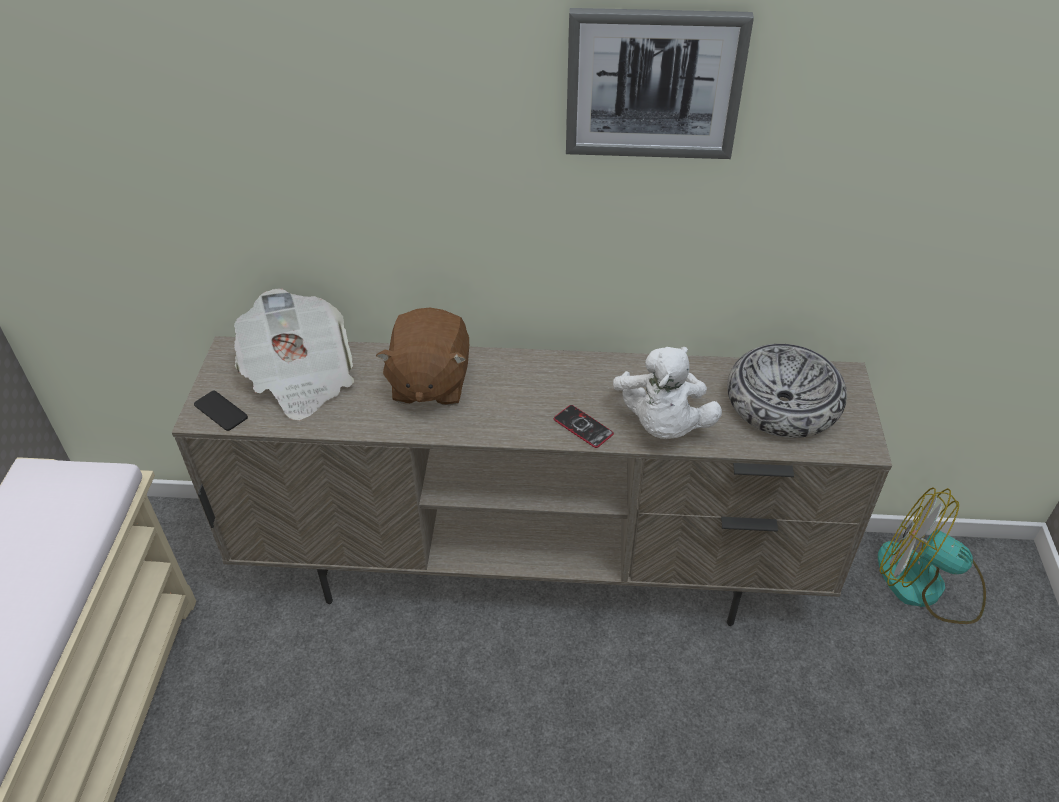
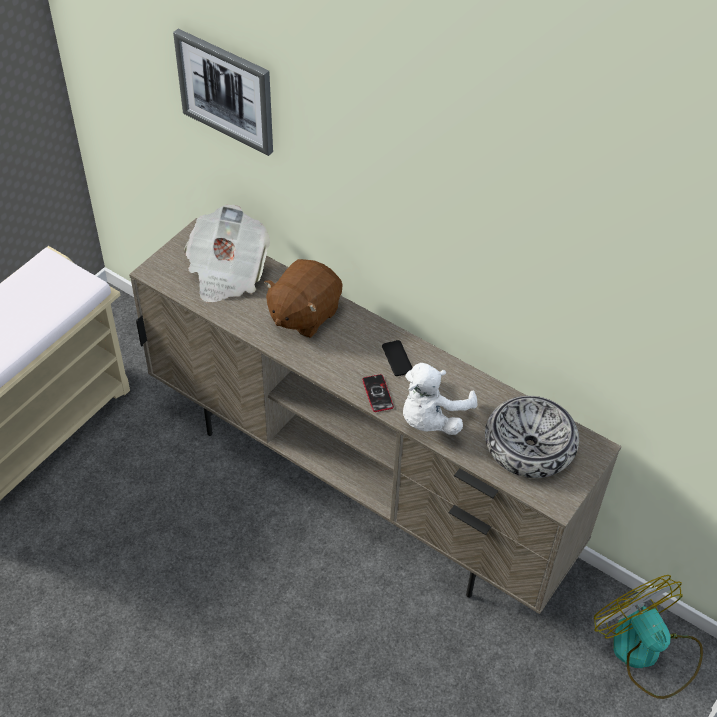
camera: 30 degrees right, 5 degrees up
phone [194,391,248,431] -> phone moved to [382,340,412,376]
picture [566,8,754,159] -> picture moved to [173,29,273,156]

